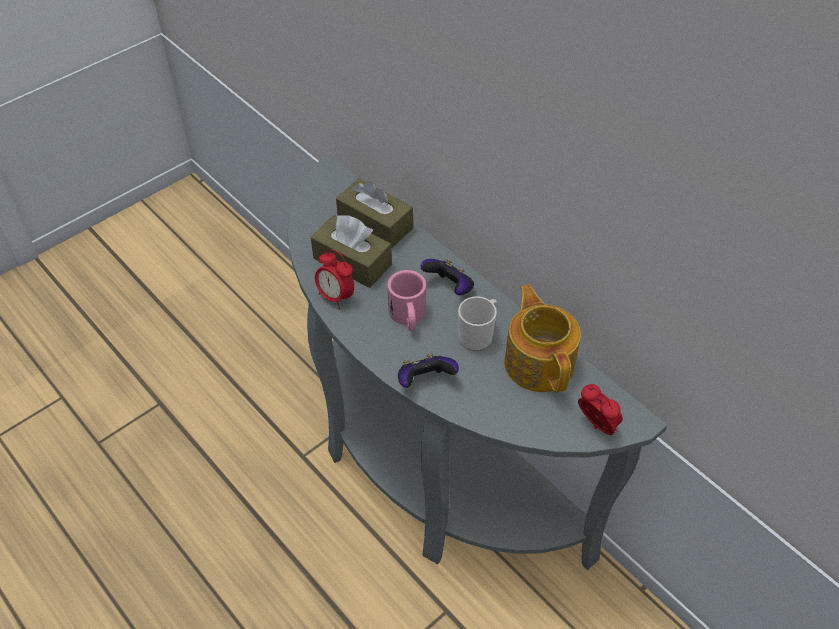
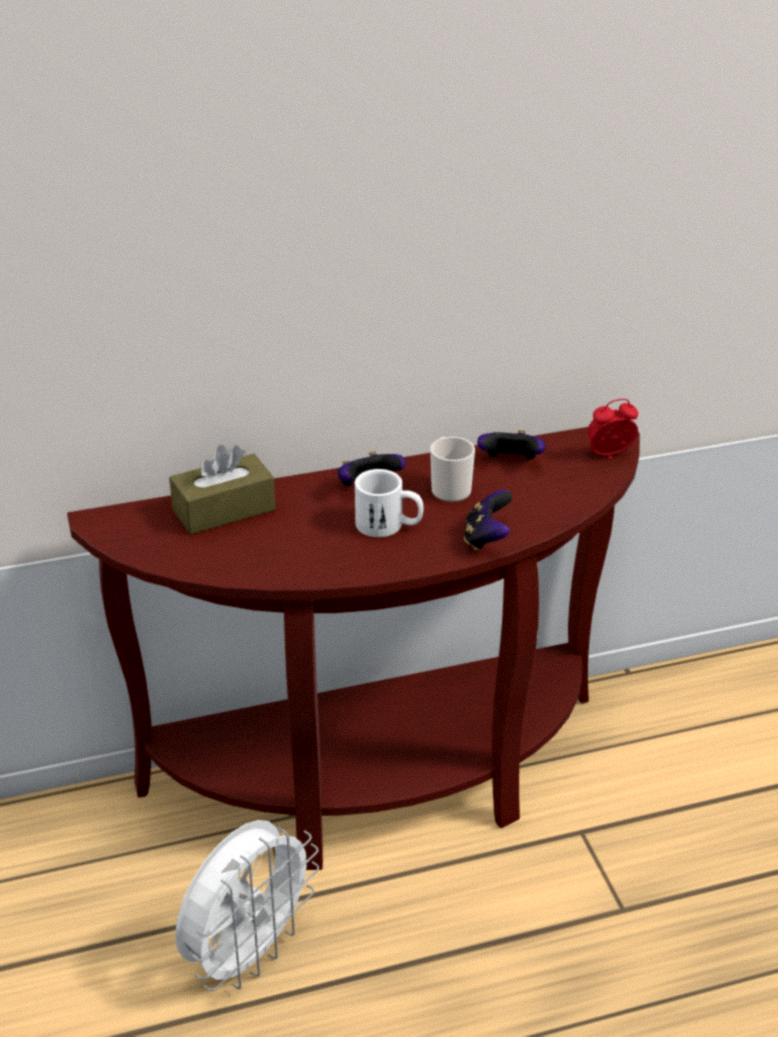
camera: 65 degrees left, 15 degrees down
grey console table [288,155,667,570] -> brown console table [67,427,640,870]
brown tissue box [311,215,392,288] -> none
alarm clock [315,249,354,309] -> none
pink mug [387,270,426,331] -> white mug [355,469,423,537]
teapot [504,284,581,392] -> game controller [477,430,545,460]
none -> white fan [175,820,319,991]

